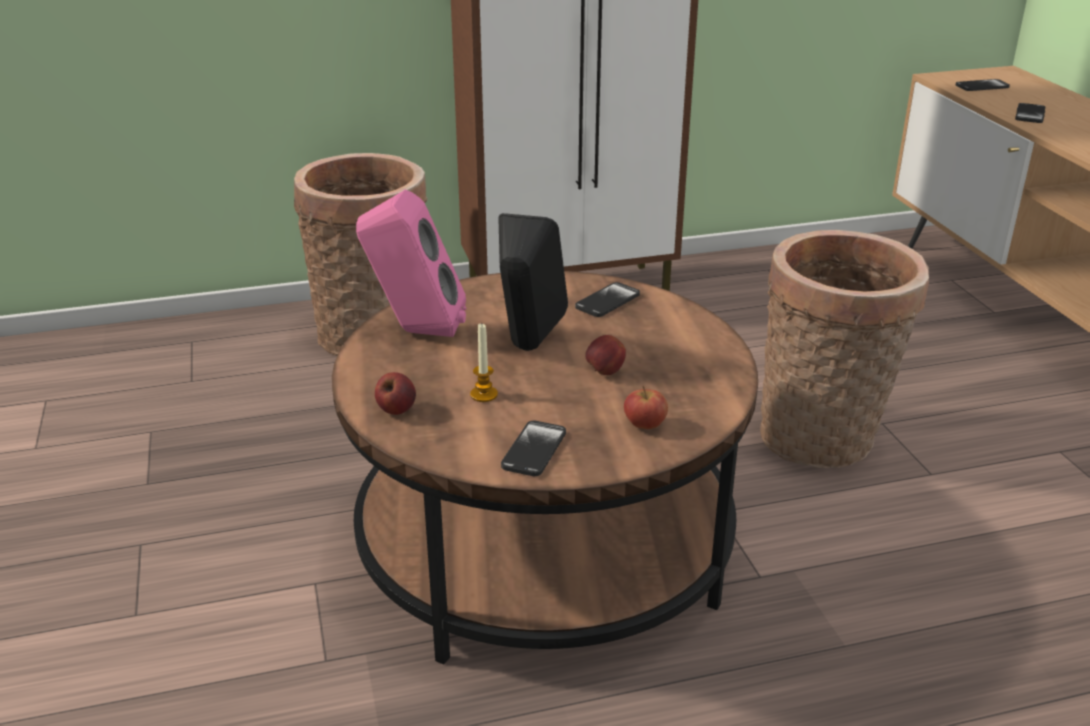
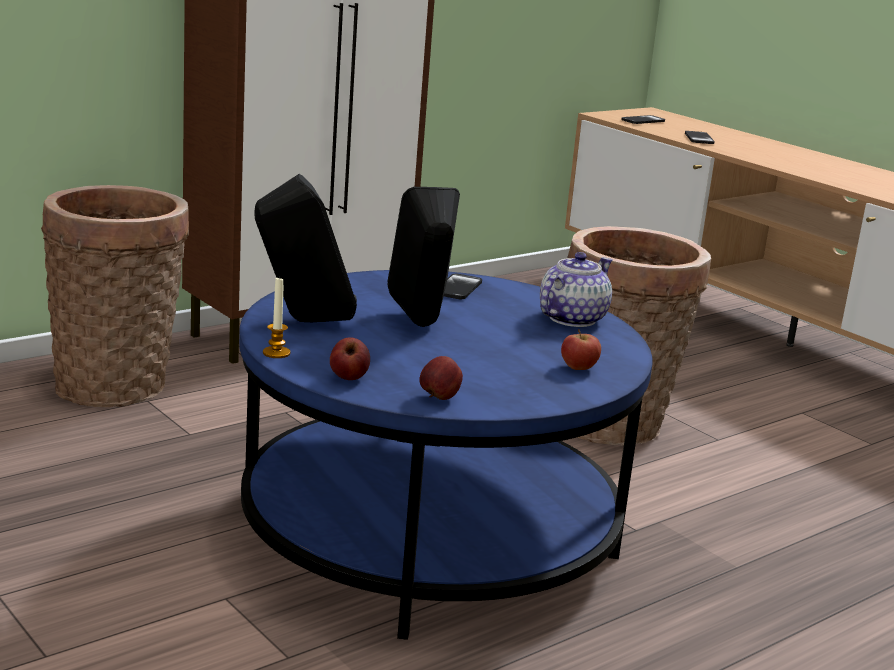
camera: 25 degrees left, 10 degrees down
brown coffee table [332,271,758,665] -> blue coffee table [239,270,652,640]
pink speaker [356,190,466,337] -> black speaker [254,174,357,322]
candle [470,324,498,402] -> candle moved to [263,276,290,358]
phone [501,420,566,476] -> none
apple [586,335,626,375] -> apple moved to [420,356,463,400]
none -> teapot [540,252,612,327]

